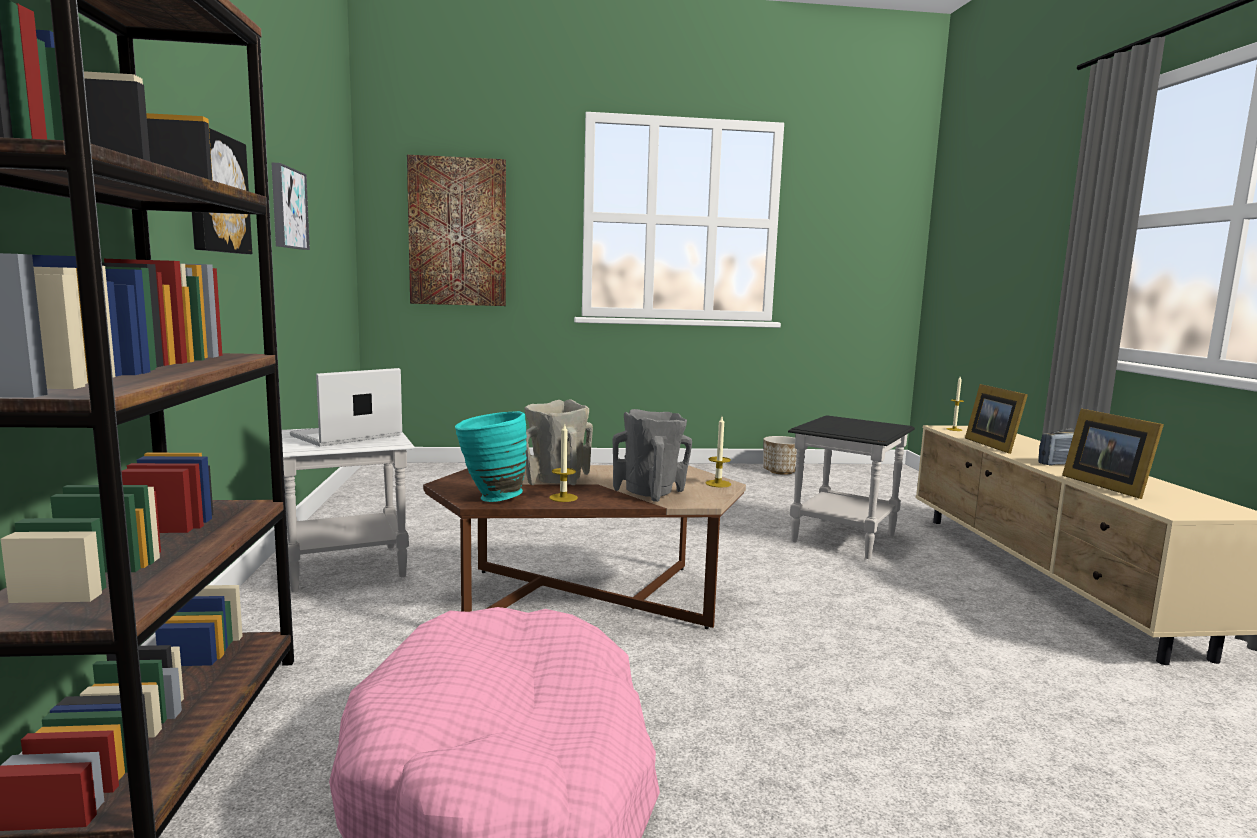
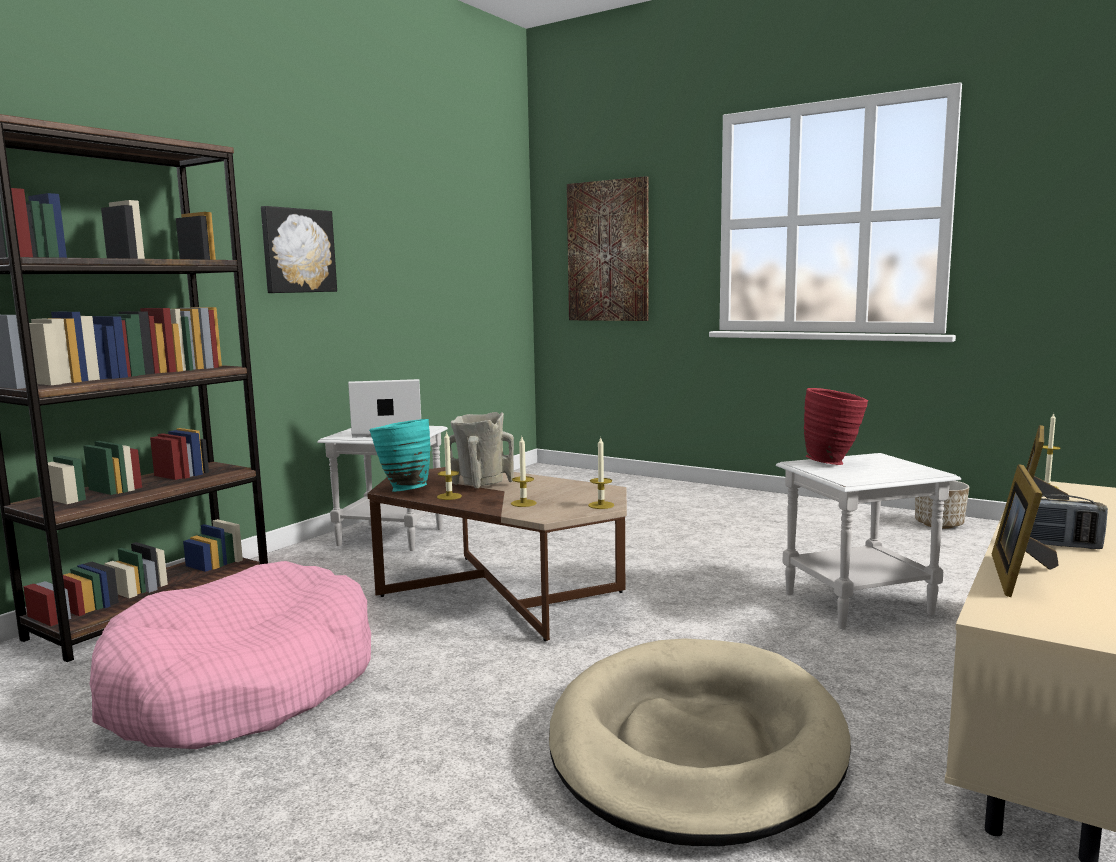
camera: 40 degrees right, 0 degrees up
picture [271,162,310,250] -> none
grey vase [613,409,692,502] -> candle [511,437,537,507]
black side table [788,415,915,559] -> white side table [776,453,961,629]
none -> beige dog bed [549,638,851,846]
none -> red vase [804,388,868,465]

